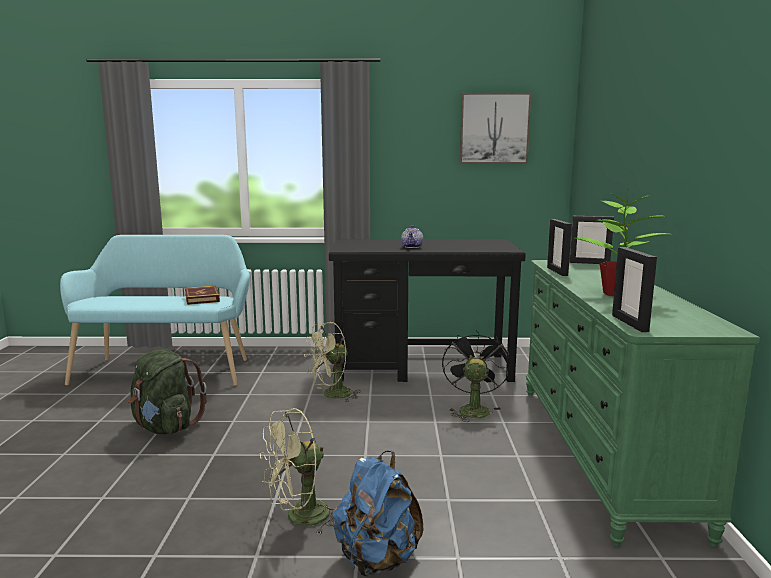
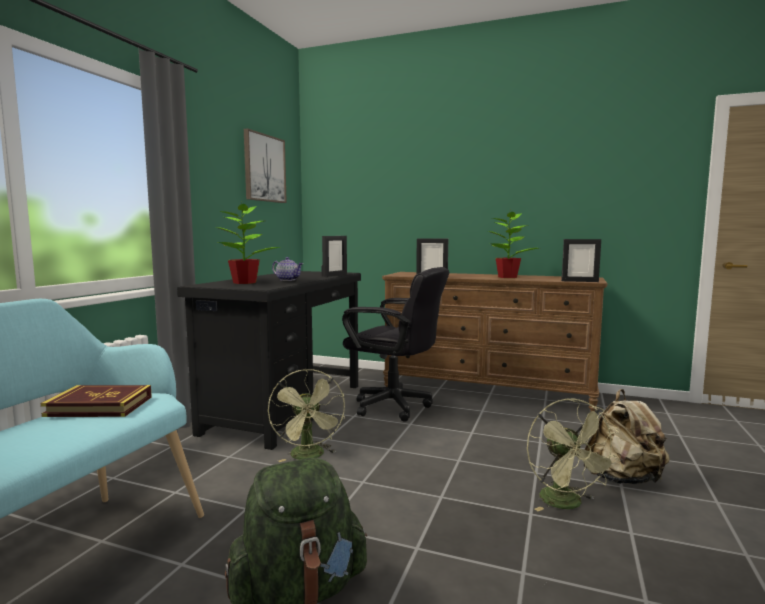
camera: 70 degrees left, 5 degrees down
blue backpack [333,451,423,577] -> beige backpack [584,389,670,484]
black fan [442,330,511,422] -> black office chair [342,267,449,422]
green dresser [526,260,760,547] -> brown dresser [382,272,607,412]
picture frame [569,216,614,264] -> picture frame moved to [321,236,347,277]
none -> potted plant [215,203,280,284]

